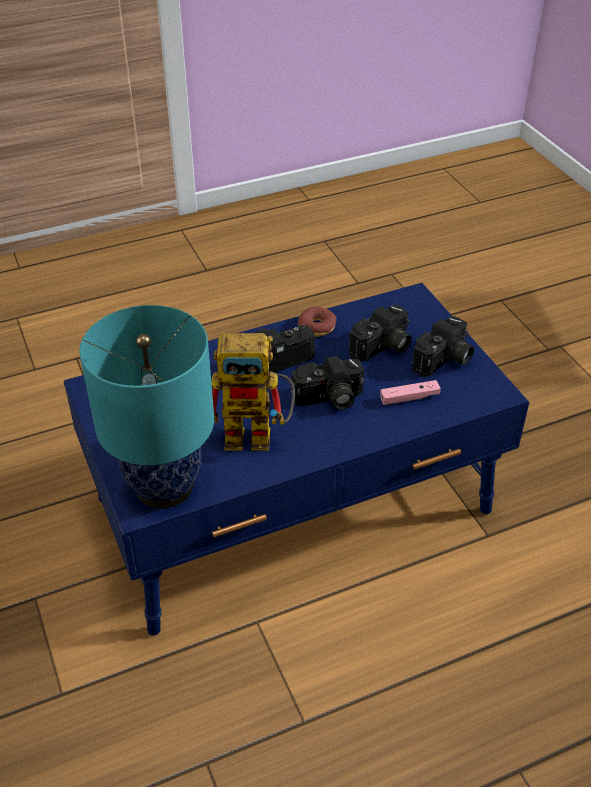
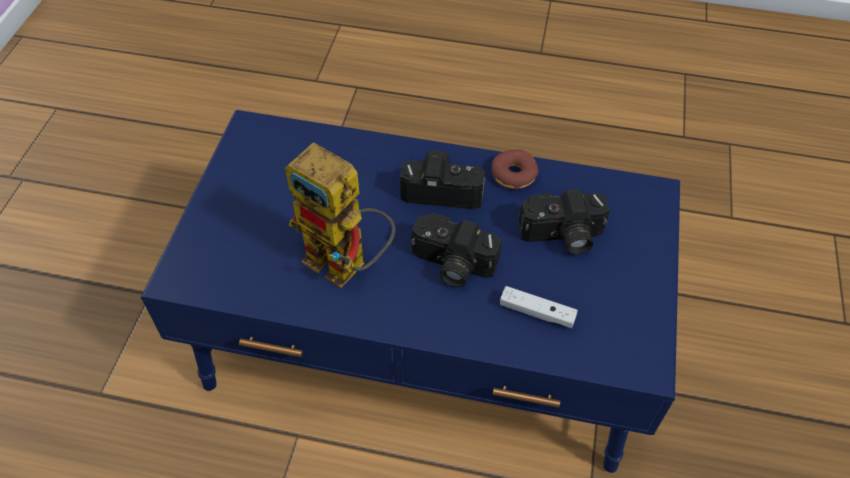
camera: 35 degrees right, 10 degrees up
turquoise table lamp [79,305,214,508] -> none
pink game controller [380,380,441,405] -> white game controller [500,286,578,328]
camera [412,316,474,377] -> none

